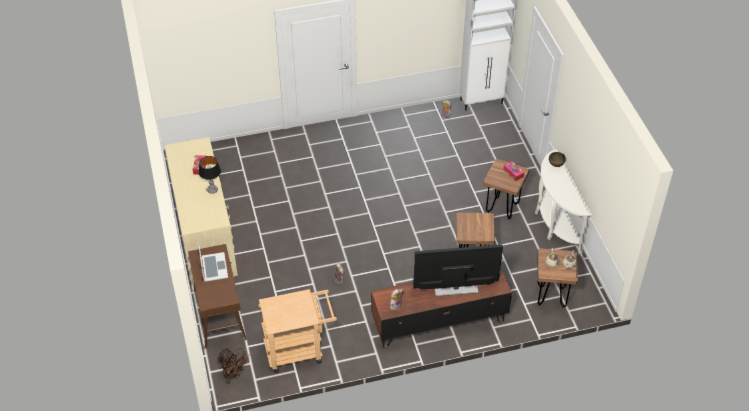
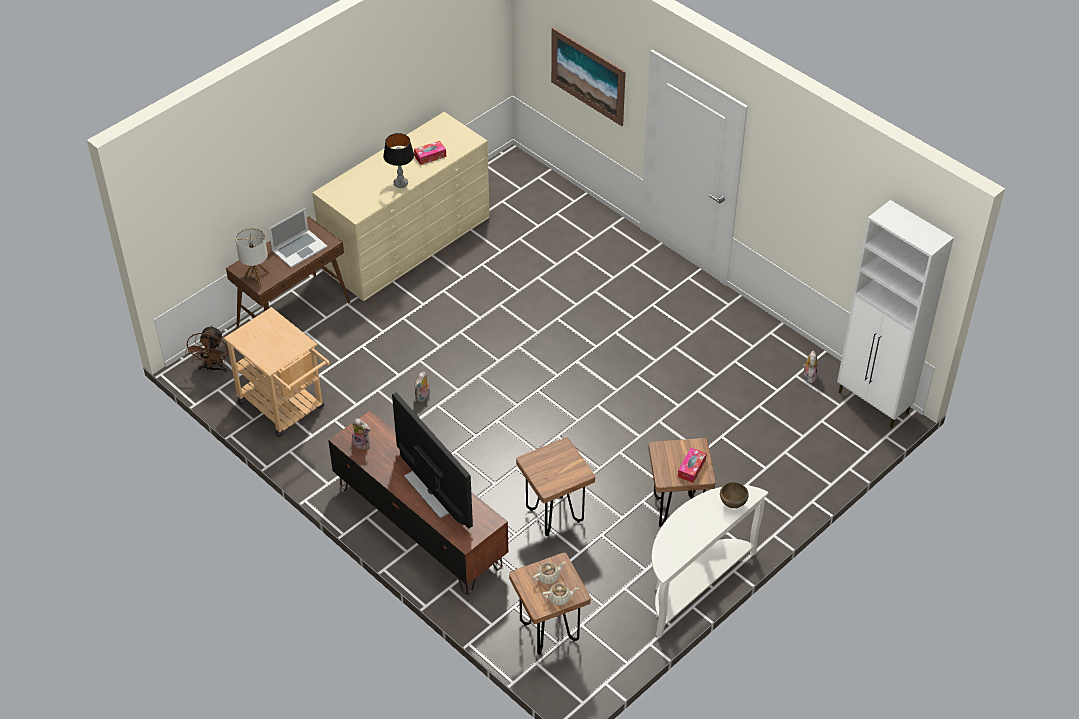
camera: 60 degrees right, 0 degrees up
none -> table lamp [235,228,269,285]
none -> picture [551,28,626,126]

